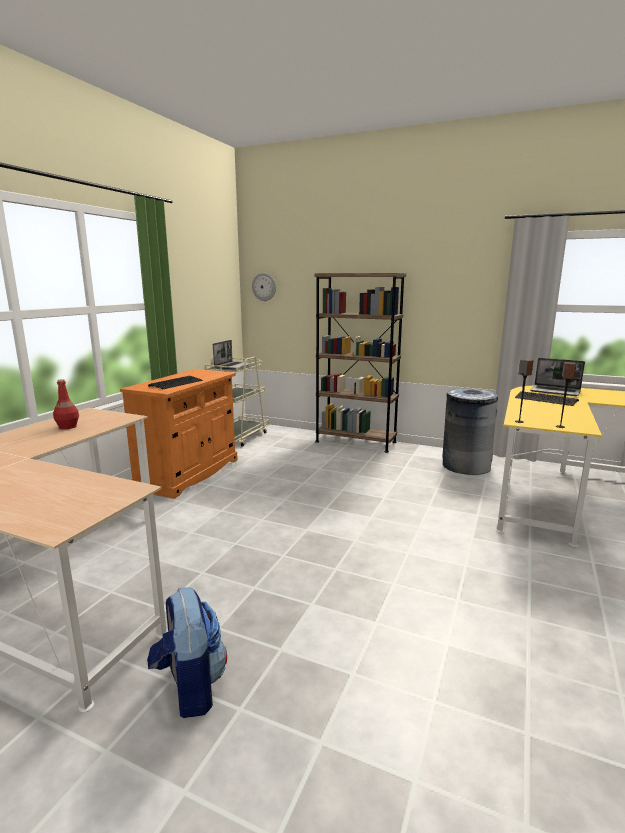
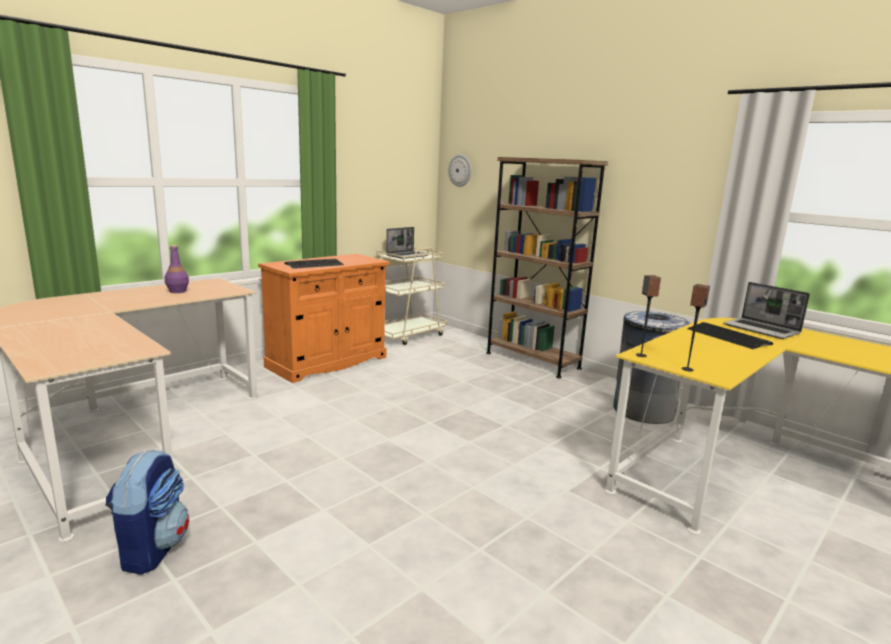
camera: 20 degrees right, 0 degrees up
red bottle [53,379,79,429] -> purple bottle [165,245,189,293]

